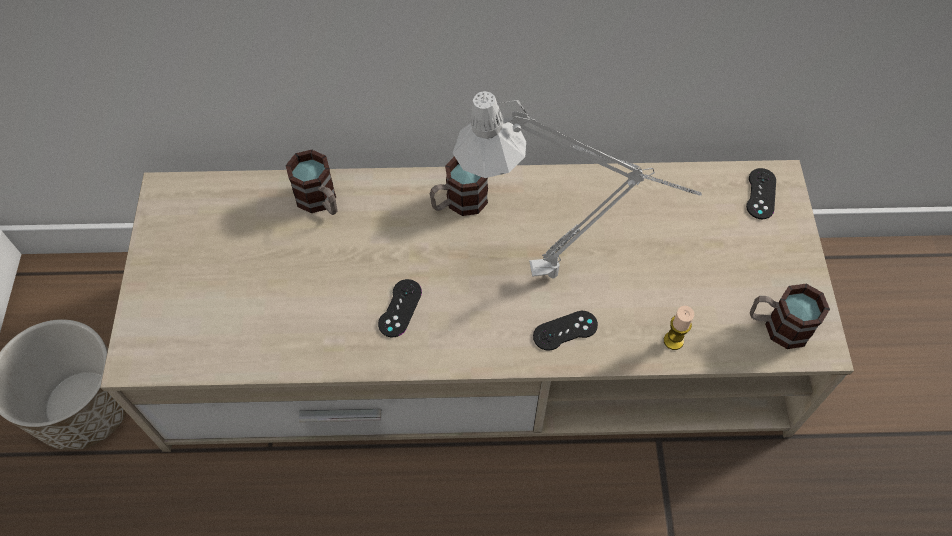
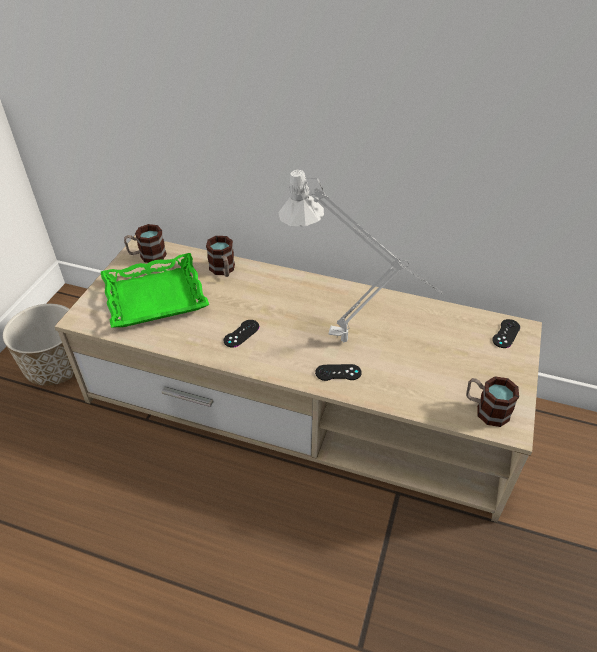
camera: 20 degrees right, 15 degrees down
mug [430,157,488,216] -> mug moved to [124,224,167,263]
candle [664,306,694,350] -> none
none -> green tray [101,253,209,328]

